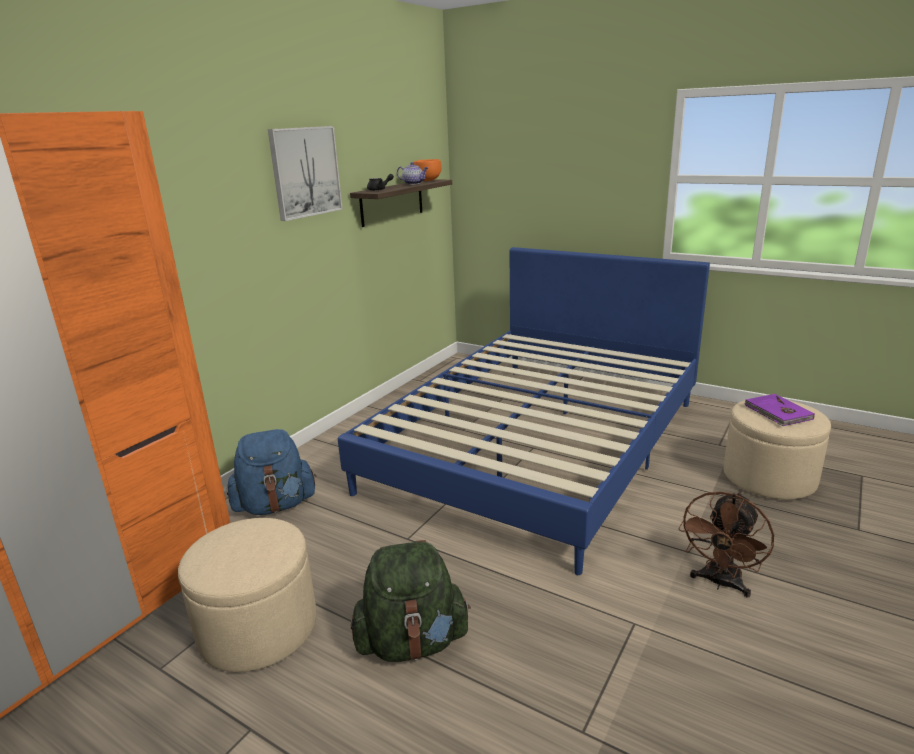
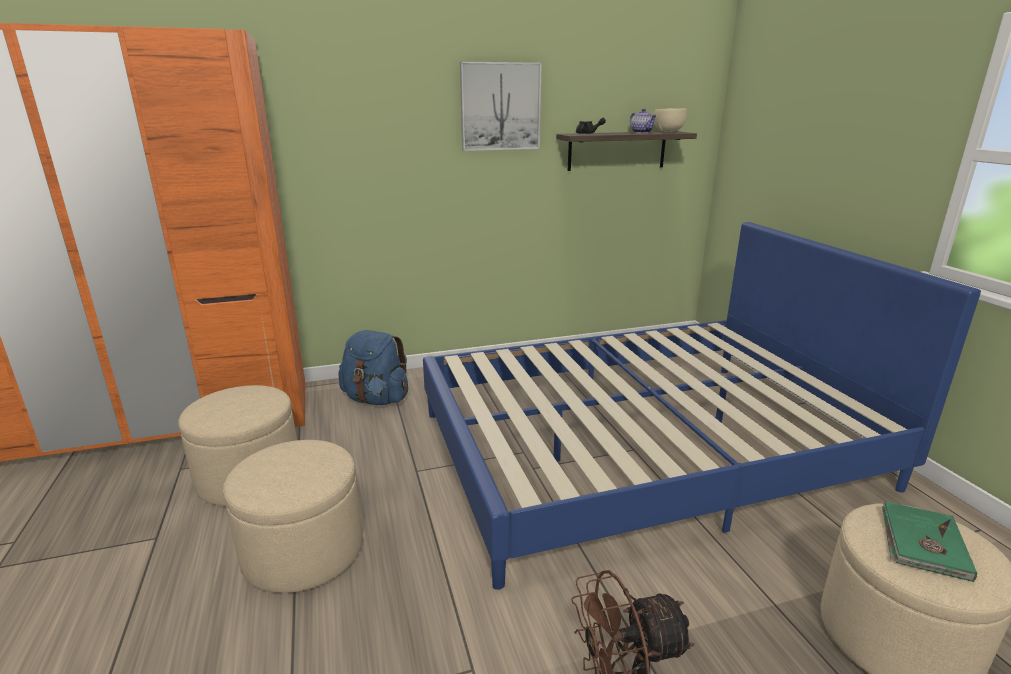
camera: 40 degrees right, 0 degrees up
green backpack [351,540,471,662] -> beige ottoman [223,440,363,593]
orange bowl [413,159,442,181] -> beige bowl [654,108,687,132]
purple book [744,394,815,426] -> green book [882,501,977,582]

